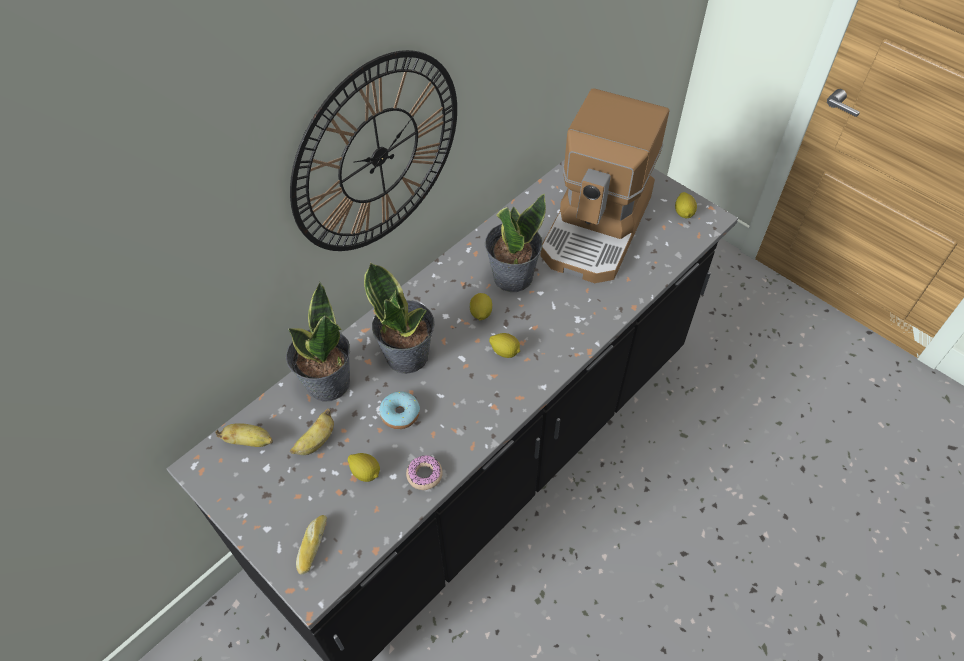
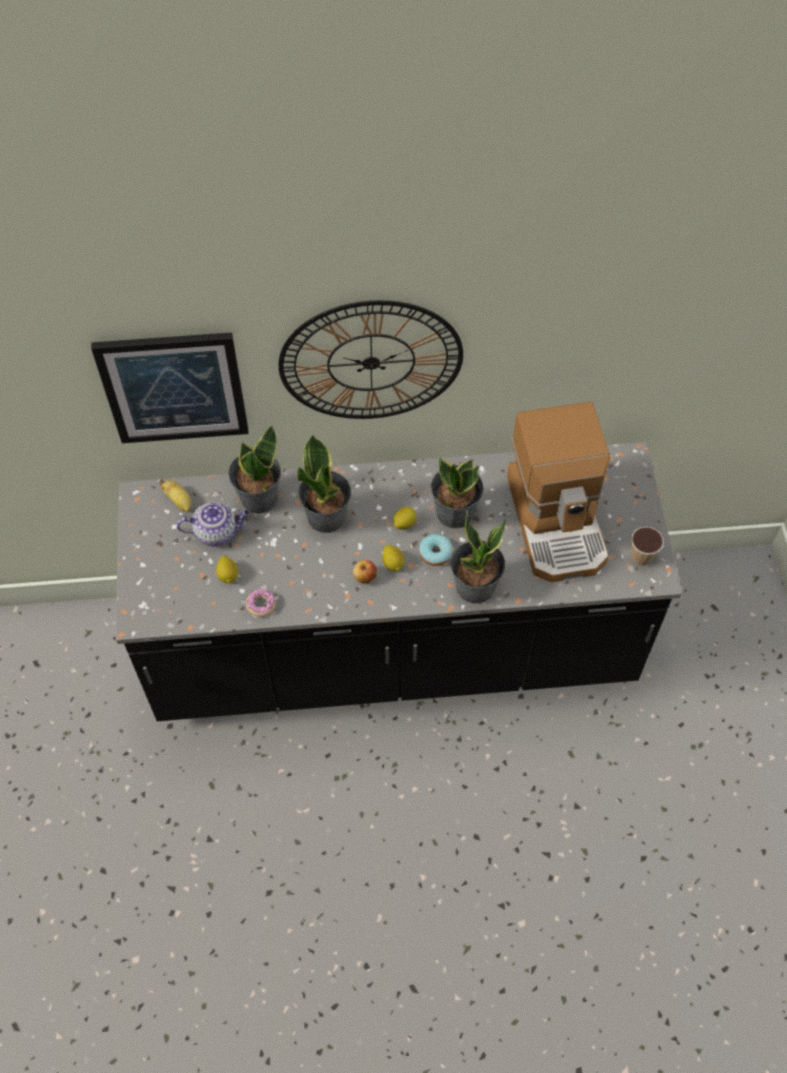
camera: 40 degrees right, 5 degrees up
banana [290,408,334,455] -> teapot [177,502,249,546]
bread [296,515,327,575] -> none
donut [379,391,420,429] -> donut moved to [419,534,453,566]
coffee machine [540,88,670,283] -> coffee machine turned 75 degrees counterclockwise [507,402,610,582]
lemon [675,192,697,218] -> cup [631,526,664,566]
none -> picture [91,332,249,443]
none -> apple [353,560,377,584]
none -> potted plant [451,509,506,604]

